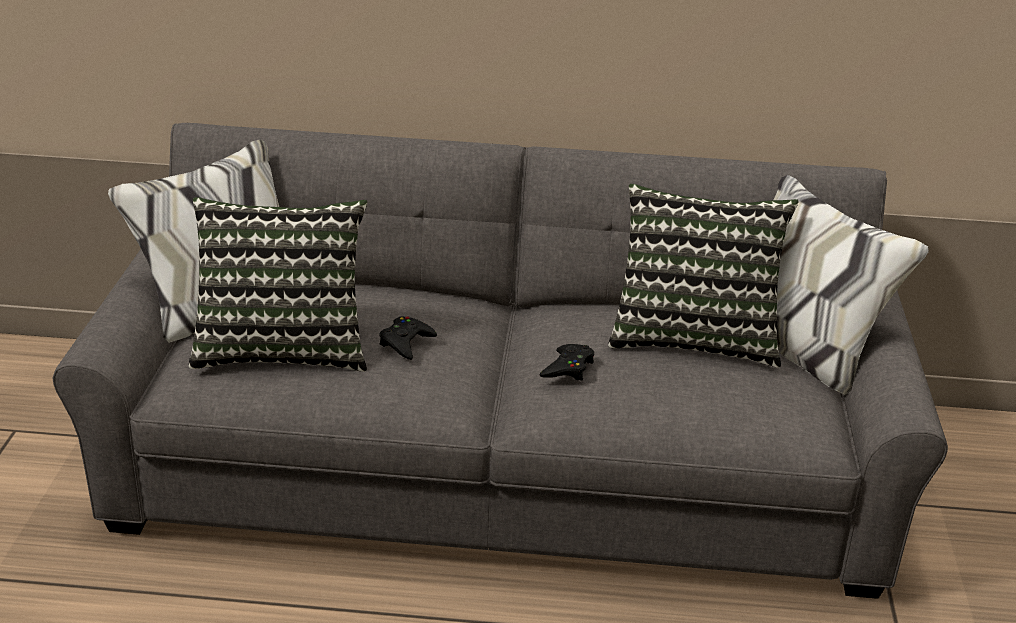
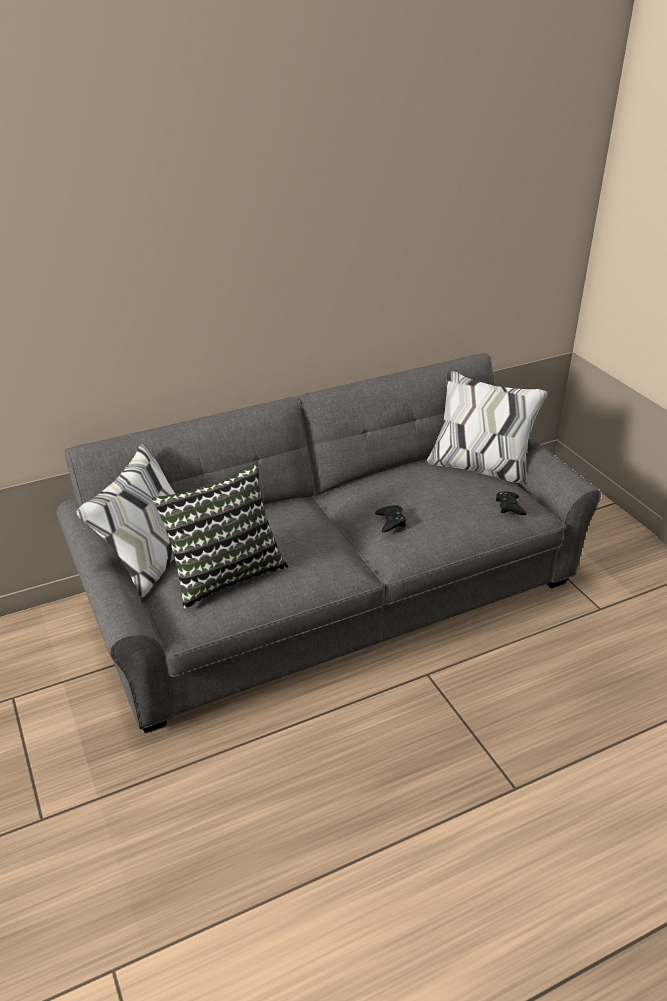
camera: 30 degrees left, 5 degrees up
black game controller [380,317,437,360] -> black game controller moved to [496,491,527,515]
pillow [608,184,799,368] -> none

